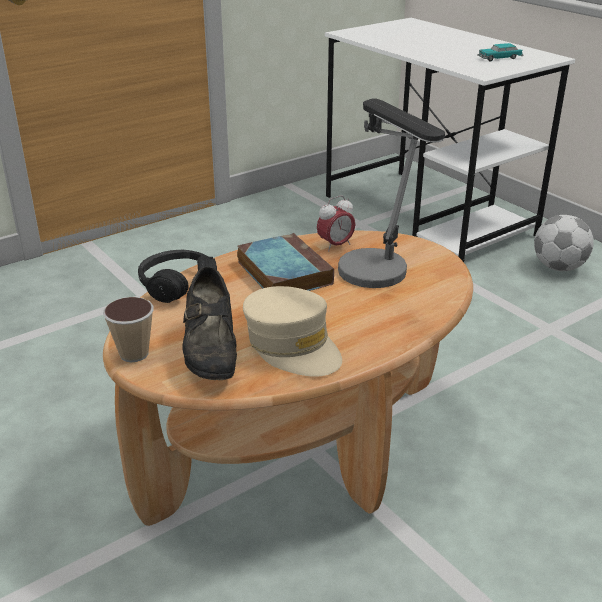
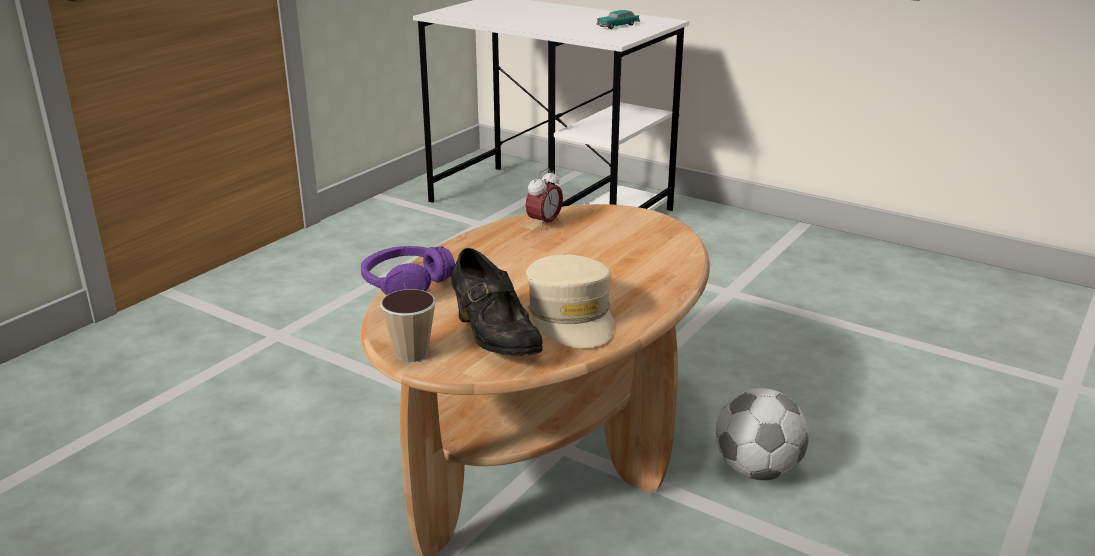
camera: 20 degrees left, 5 degrees down
black headphones [138,250,217,303] -> purple headphones [361,246,455,295]
book [237,233,334,291] -> none
beige cap [243,286,342,377] -> beige cap turned 45 degrees clockwise [526,254,614,348]
table lamp [338,98,445,288] -> none
football [534,215,594,271] -> football moved to [716,388,809,480]

